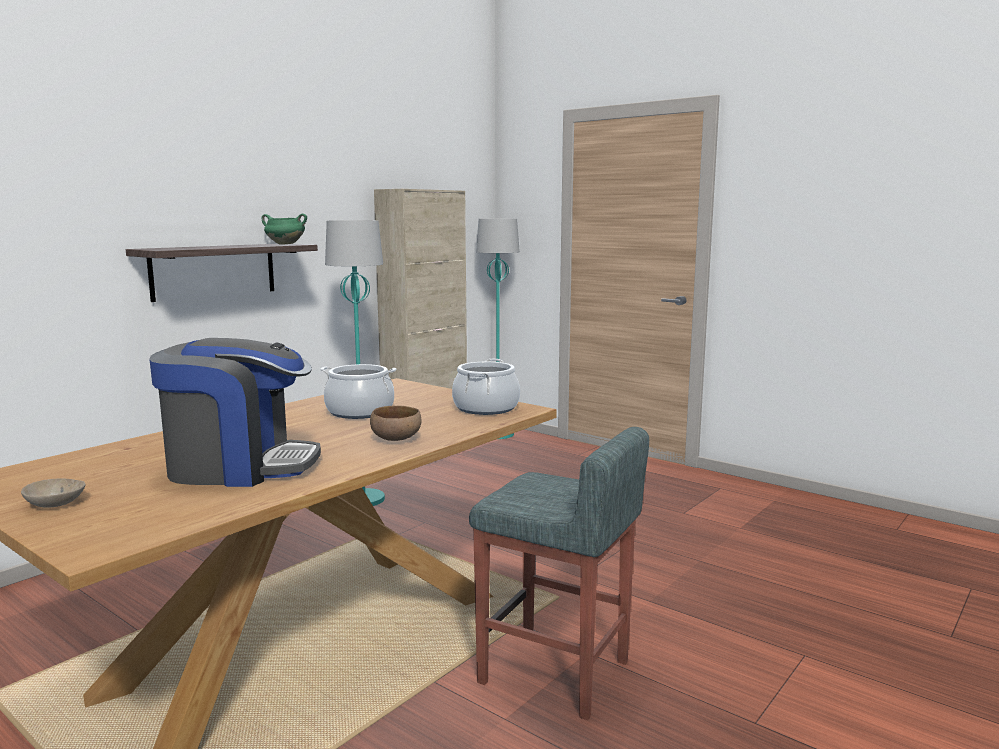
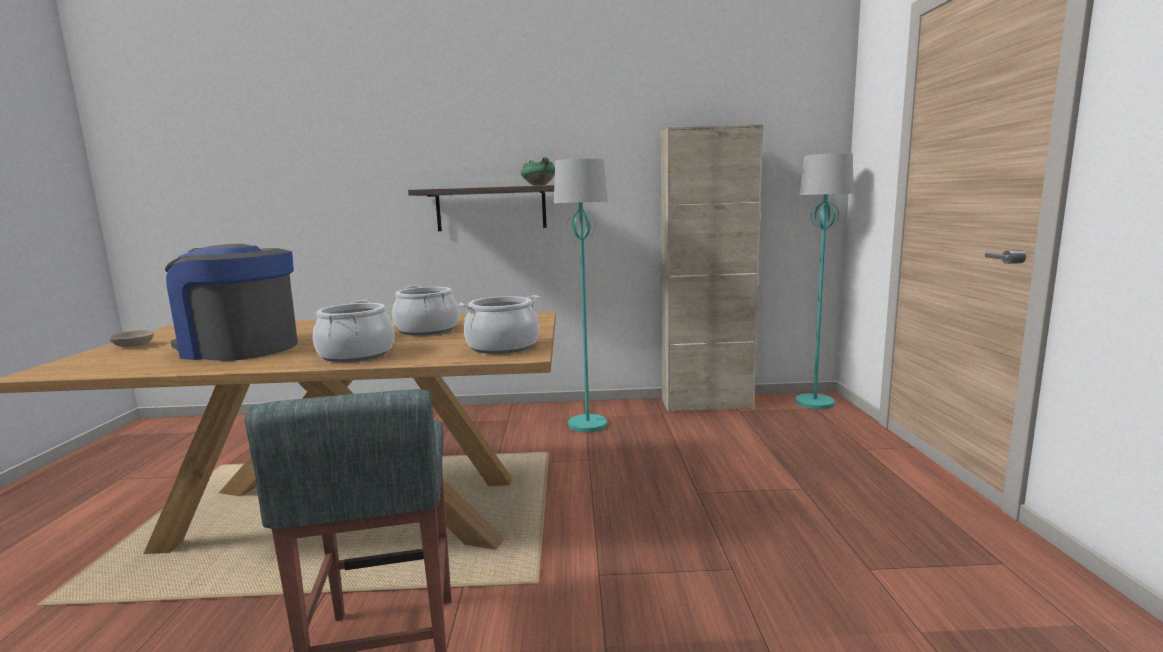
camera: 50 degrees right, 0 degrees up
coffee machine [149,338,321,487] -> coffee machine turned 150 degrees clockwise [165,244,298,361]
brown bowl [370,406,422,441] -> cooking pot [313,300,395,362]

